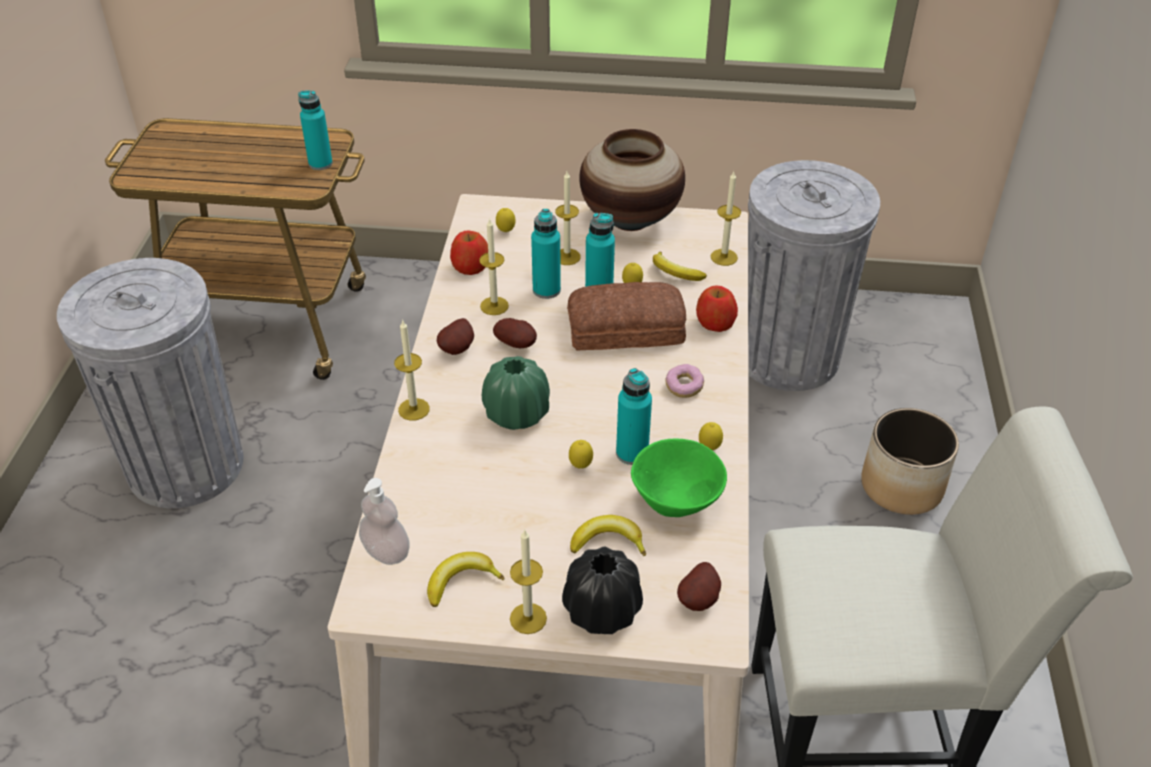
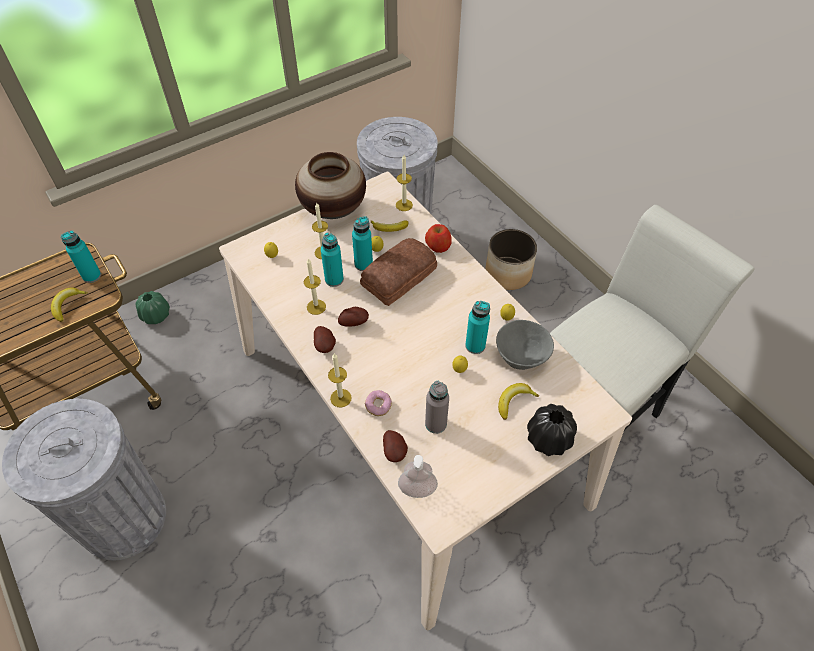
camera: 40 degrees left, 10 degrees up
banana [427,552,505,607] -> banana moved to [51,287,88,322]
apple [450,231,488,275] -> none
green vase [482,356,550,430] -> green vase moved to [136,291,170,324]
candle [510,530,547,634] -> none
green bowl [631,438,727,517] -> grey bowl [496,320,554,370]
donut [665,364,704,398] -> donut moved to [365,390,392,416]
potato [677,562,721,611] -> potato moved to [383,430,408,462]
none -> grey bottle [425,381,449,434]

